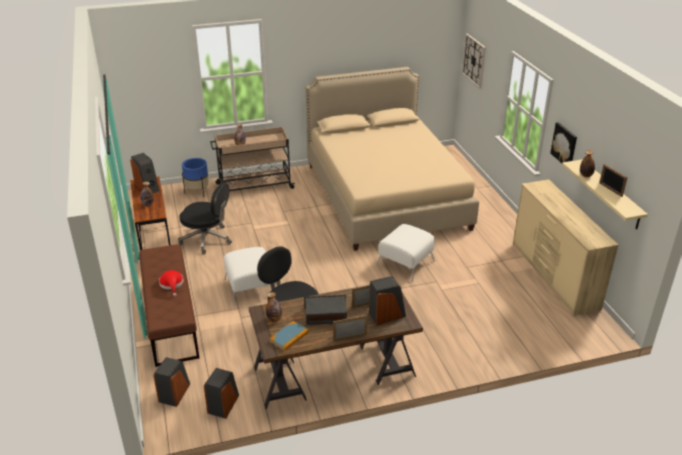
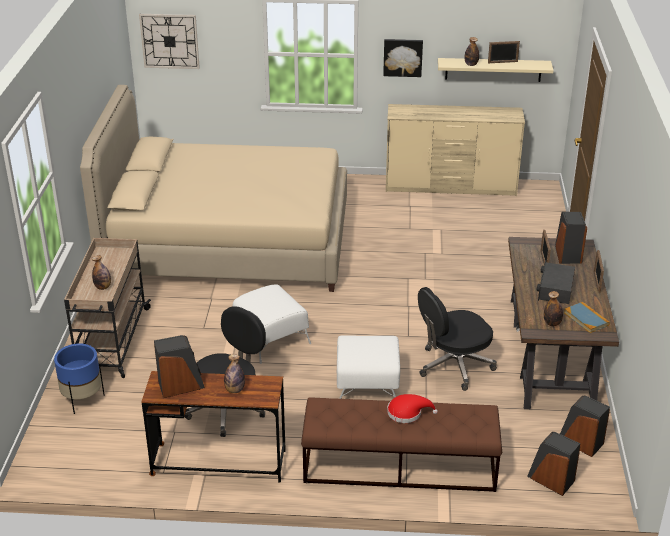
camera: 70 degrees left, 0 degrees up
white ottoman [376,224,435,282] -> white ottoman moved to [233,284,311,364]

